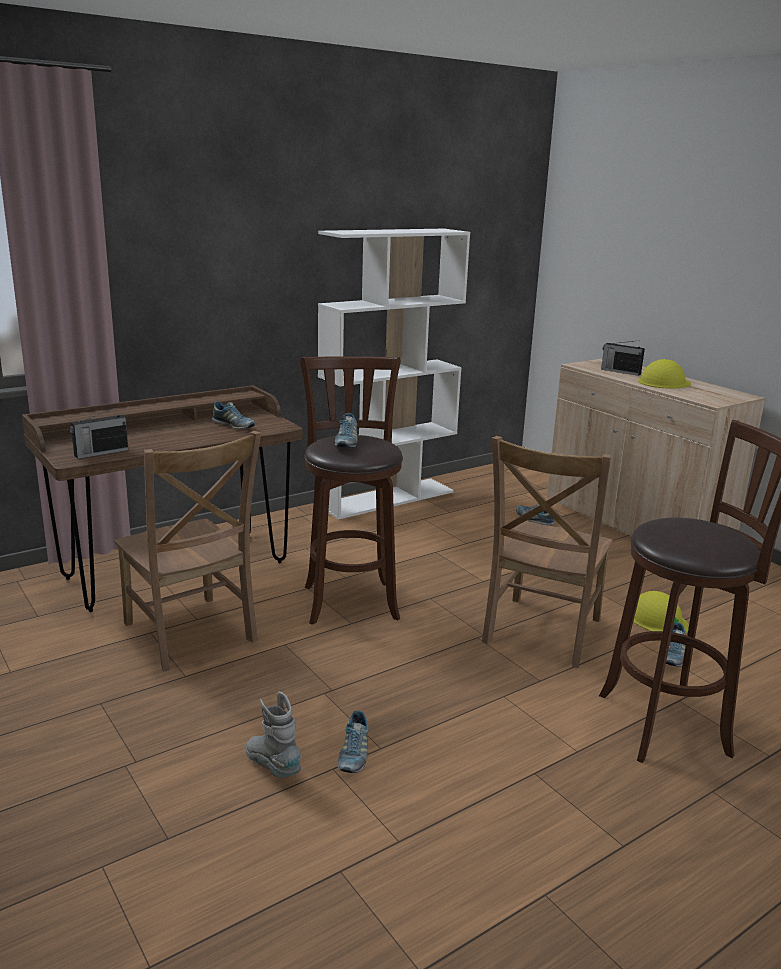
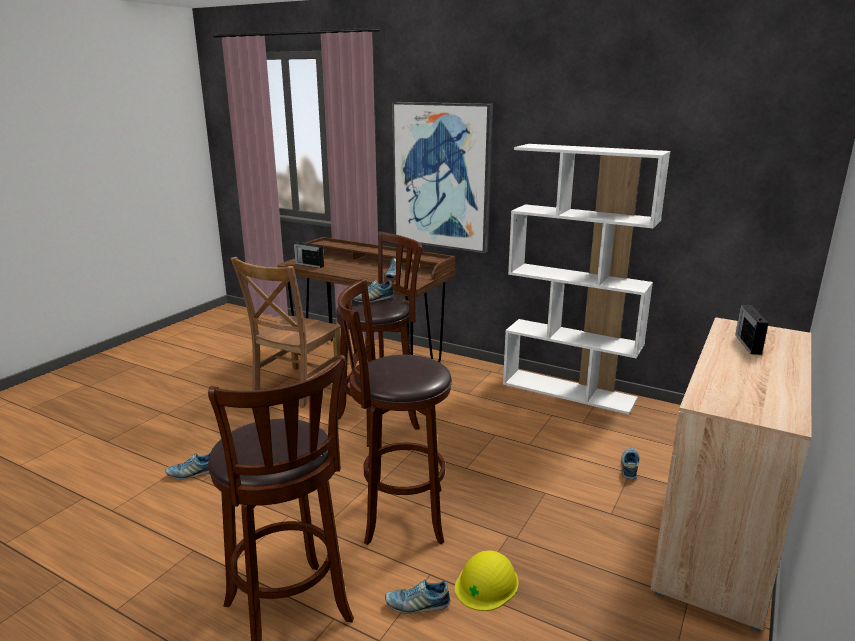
camera: 65 degrees right, 0 degrees up
grey boot [246,692,302,778] -> none
brown chair [482,436,613,668] -> brown stool [338,279,452,545]
yellow hard hat [638,359,691,389] -> none
none -> picture [392,102,493,253]

